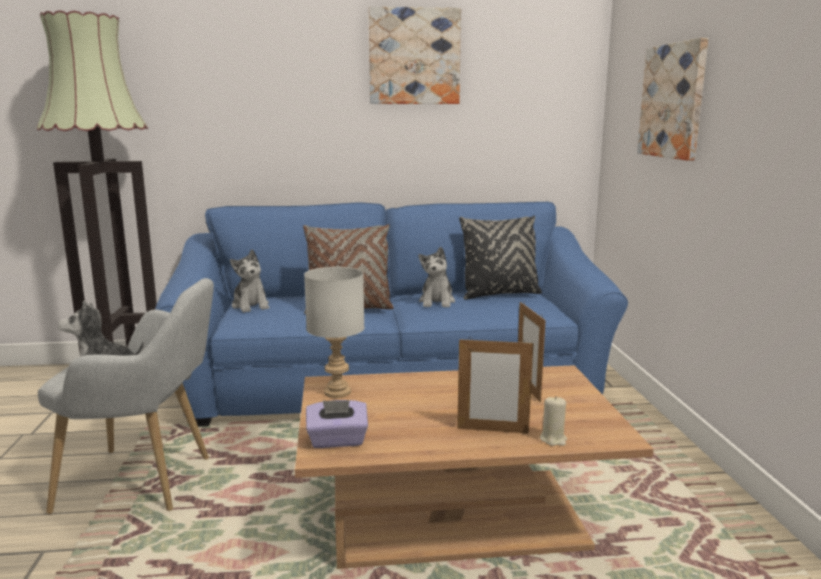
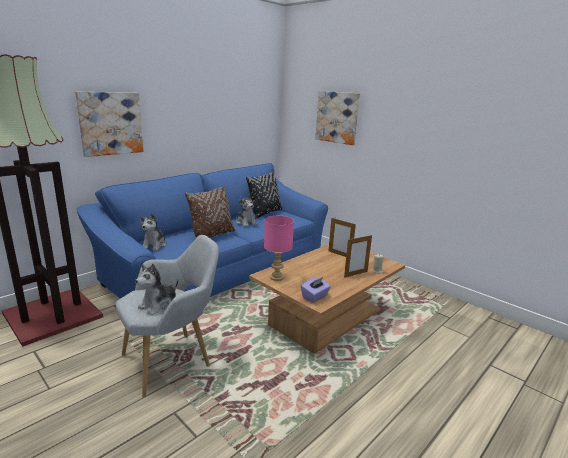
camera: 40 degrees left, 5 degrees up
plush toy [230,249,269,312] -> plush toy turned 75 degrees clockwise [139,213,166,251]
grey table lamp [304,267,365,398] -> pink table lamp [264,216,294,281]
picture [369,6,461,104] -> picture moved to [75,92,143,157]

